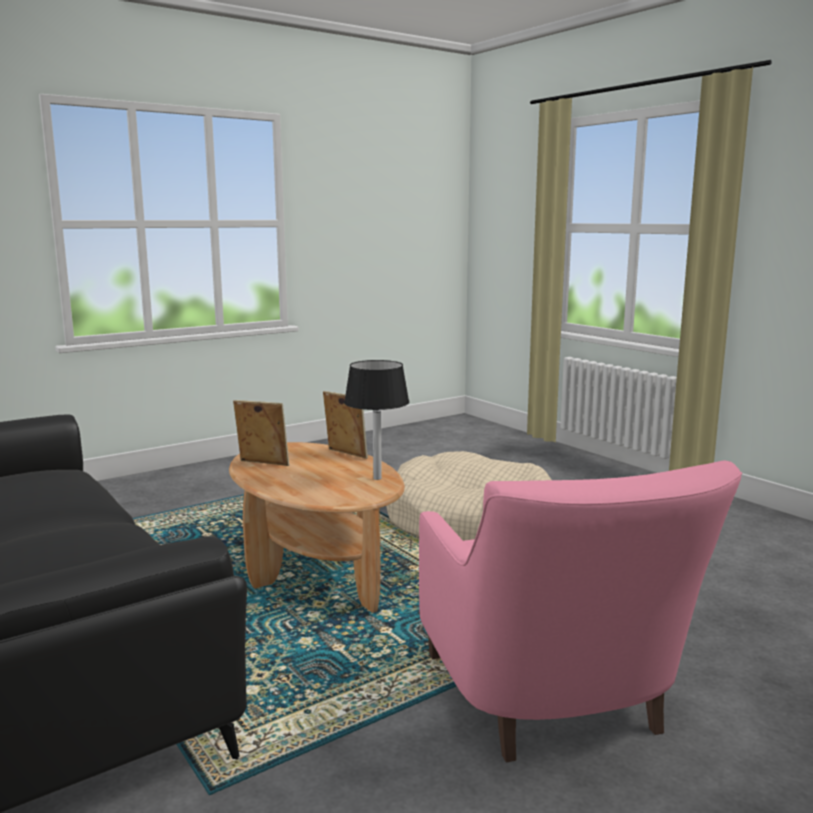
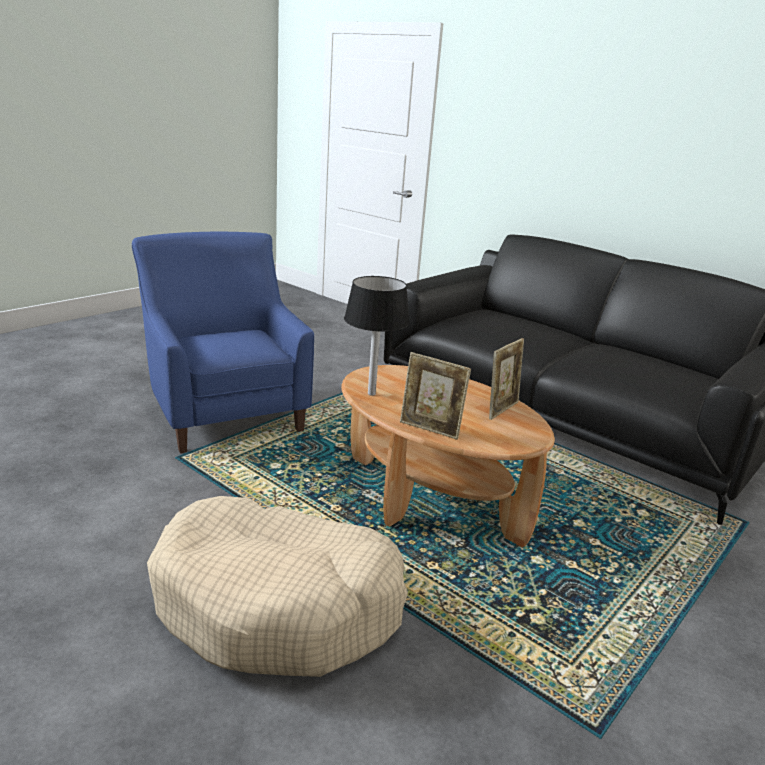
camera: 165 degrees right, 10 degrees up
picture frame [233,400,289,466] -> picture frame turned 60 degrees counterclockwise [489,338,524,420]
pink armchair [419,460,742,763] -> blue armchair [132,232,314,453]

